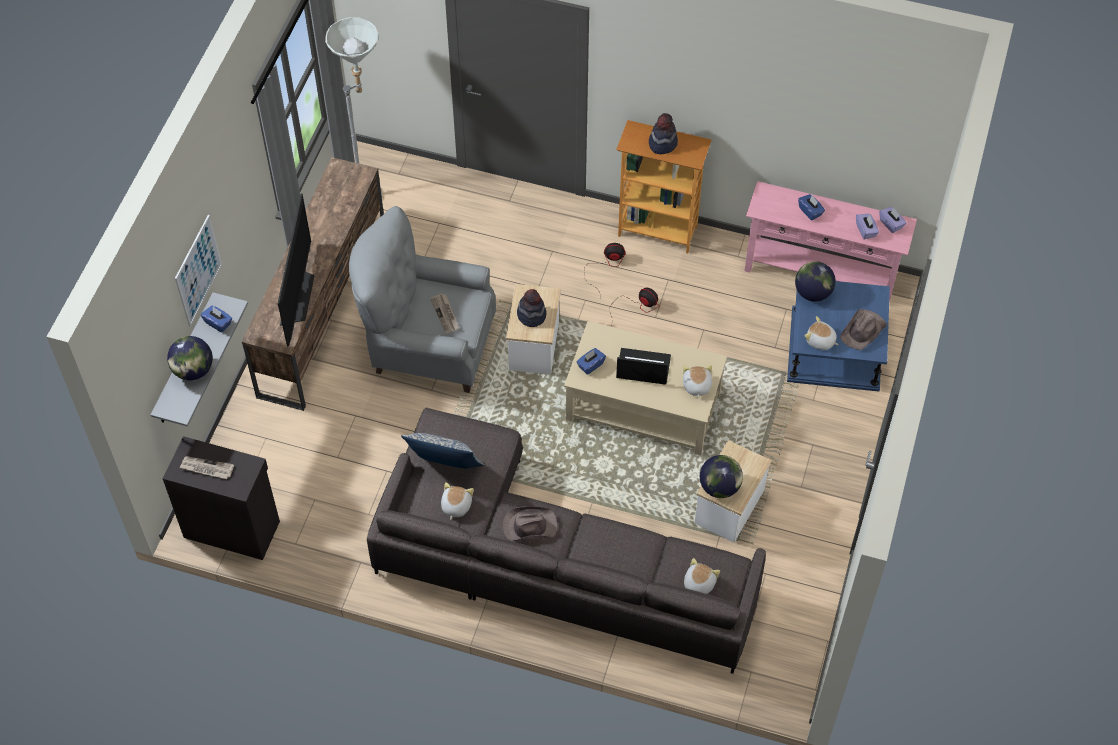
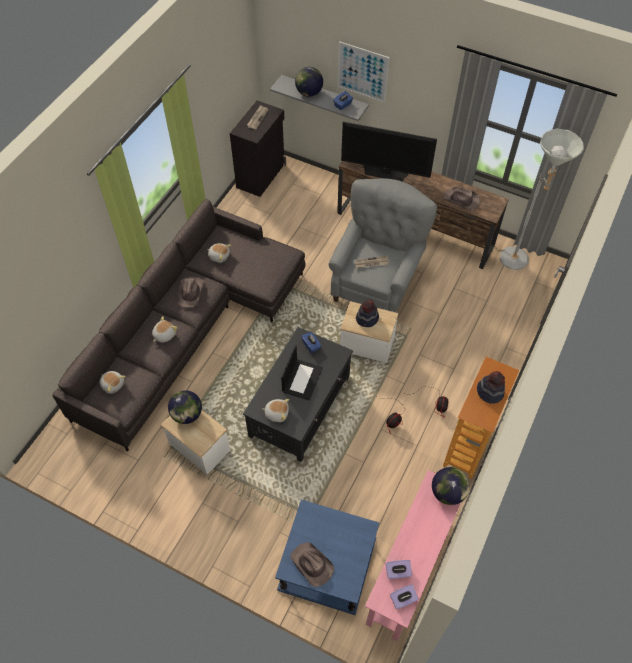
camera: 100 degrees right, 0 degrees up
pillow [401,433,484,468] -> none
beige coffee table [564,321,727,455] -> black coffee table [243,327,353,462]
globe [795,261,836,302] -> globe moved to [432,467,470,505]
blue tissue box [798,194,825,221] -> none
plush toy [804,316,838,350] -> plush toy moved to [152,316,177,343]
none -> brown hat [443,187,480,211]

